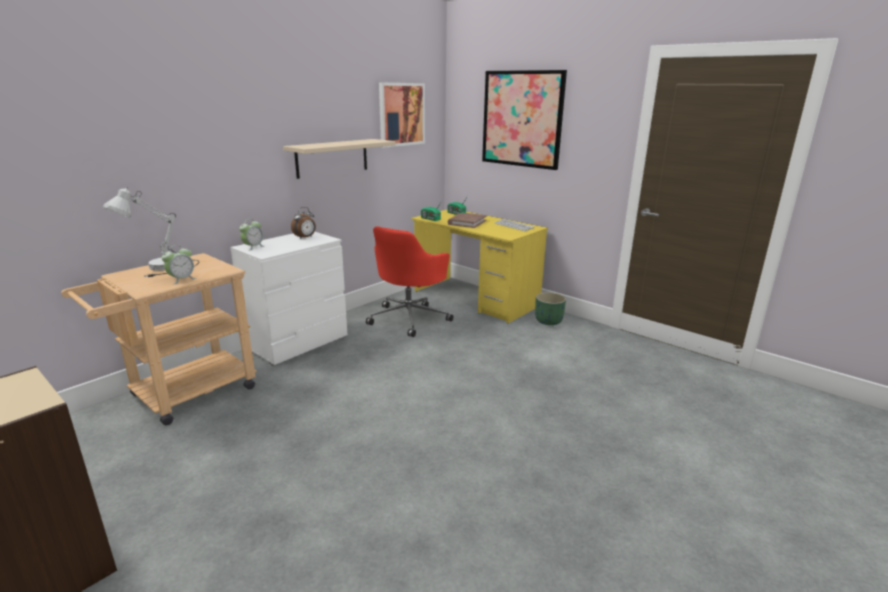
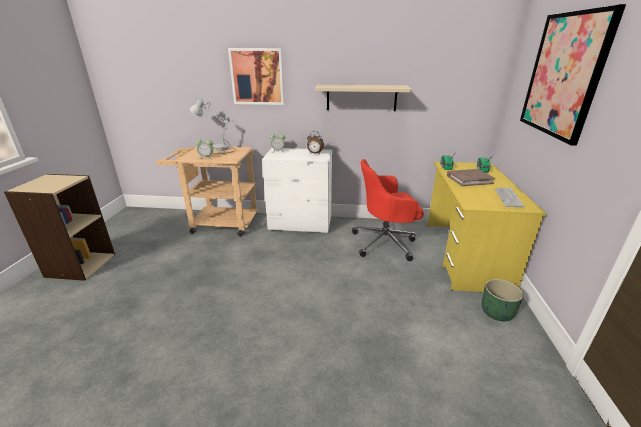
camera: 55 degrees right, 5 degrees up
picture [379,82,425,148] -> picture moved to [228,48,284,105]

